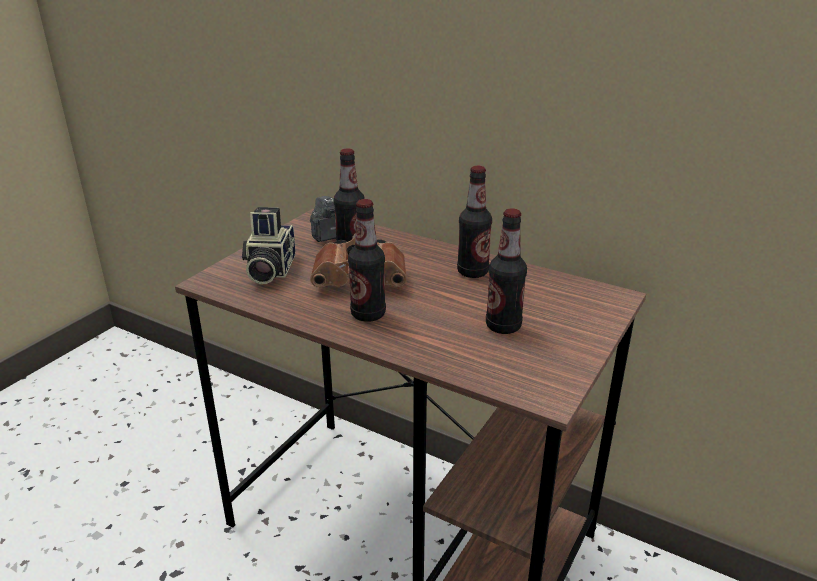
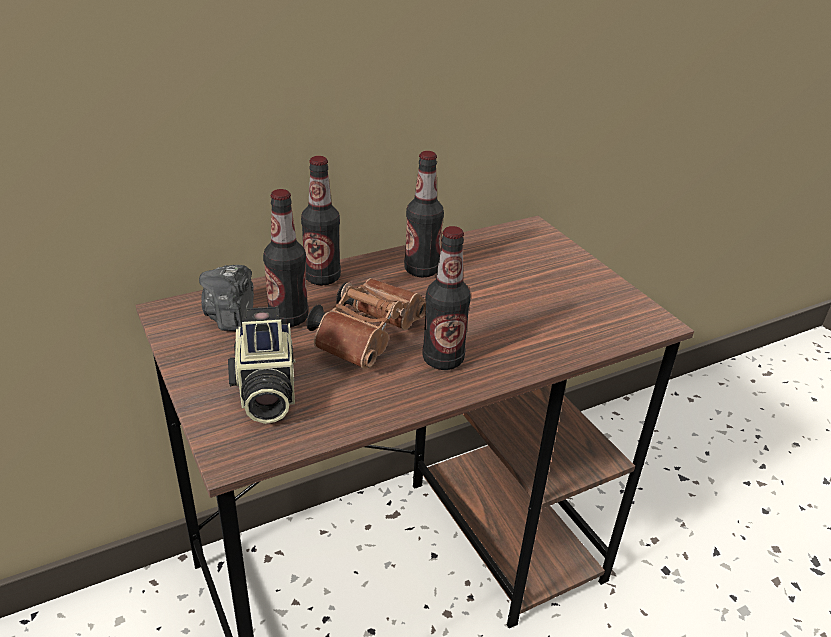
camera: 60 degrees left, 5 degrees up
camera [242,207,295,284] -> camera turned 45 degrees clockwise [228,307,295,424]
bottle [486,208,527,334] -> bottle moved to [301,156,341,285]

